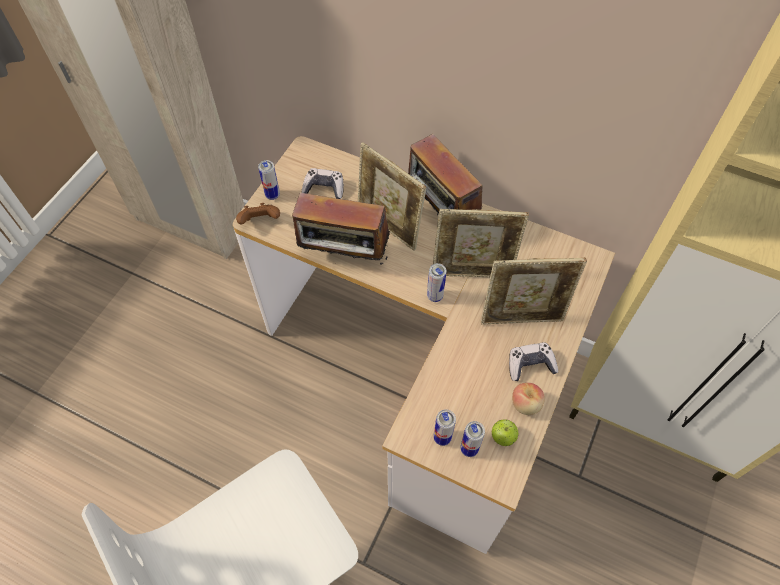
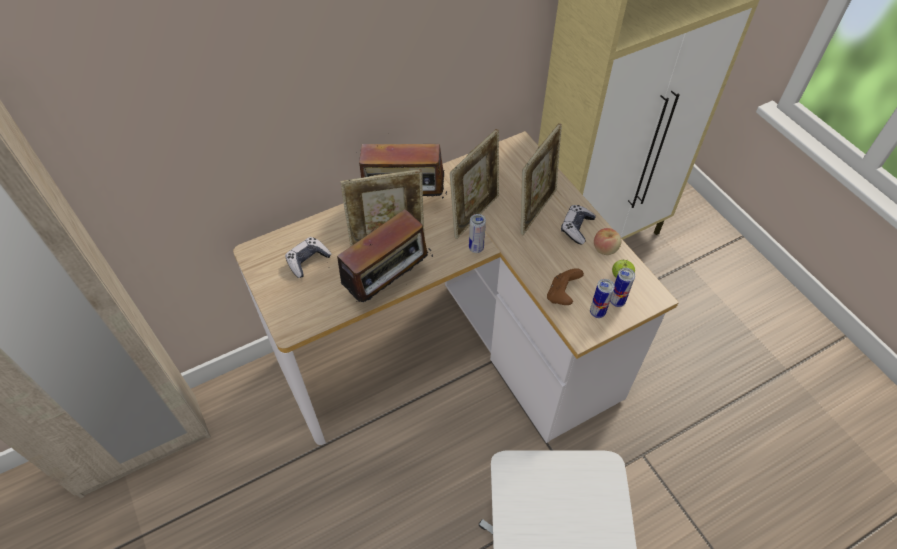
camera: 55 degrees left, 5 degrees down
brown game controller [236,203,280,225] -> brown game controller moved to [547,268,584,305]
can [258,160,280,200] -> none

